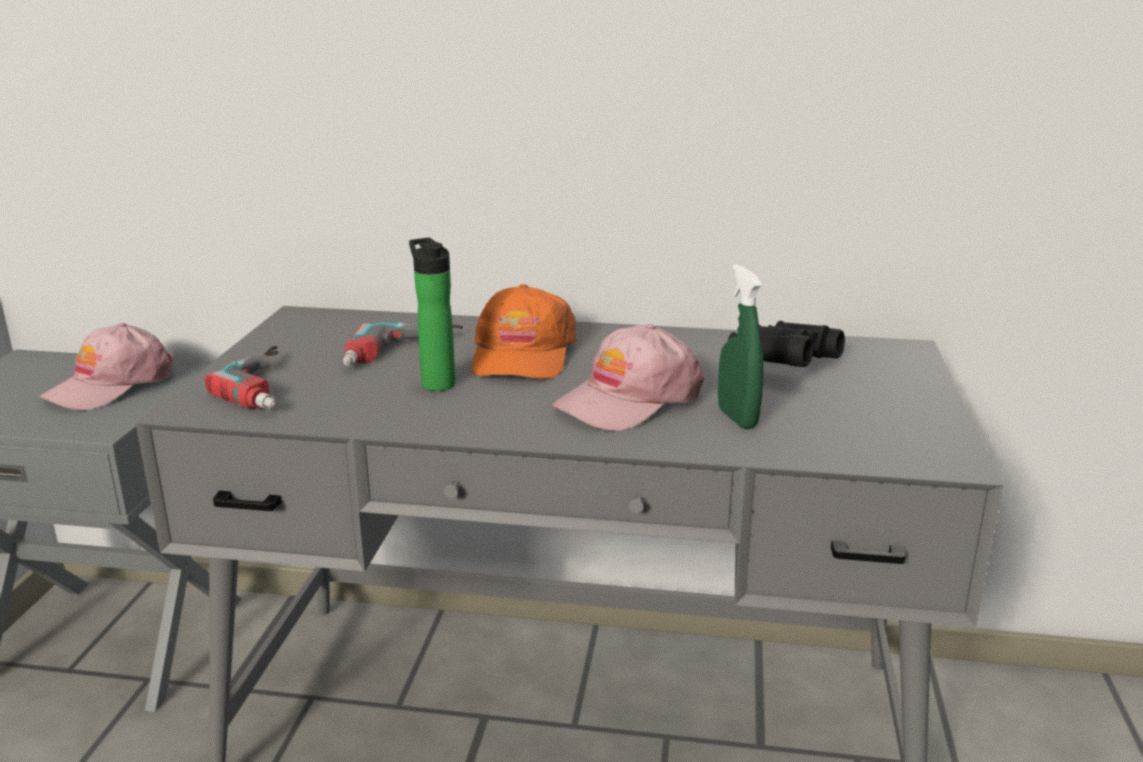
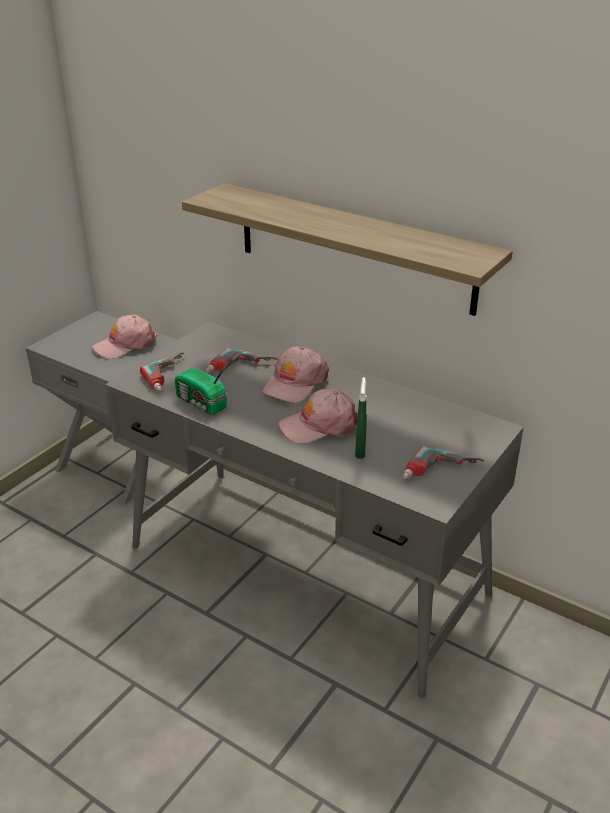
camera: 25 degrees right, 10 degrees up
bottle [409,238,456,391] -> none
orange cap [472,284,576,379] -> pink cap [262,347,329,403]
black binoculars [728,321,845,367] -> none
none -> radio [174,362,228,415]
none -> shelf [182,183,513,316]
none -> power drill [403,445,484,479]

